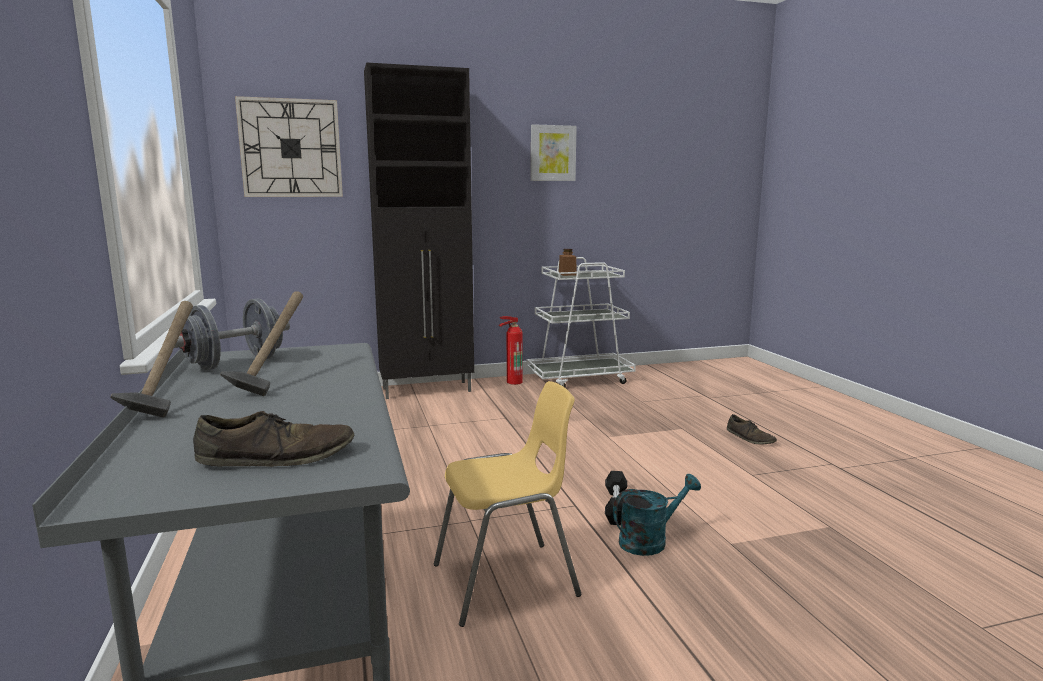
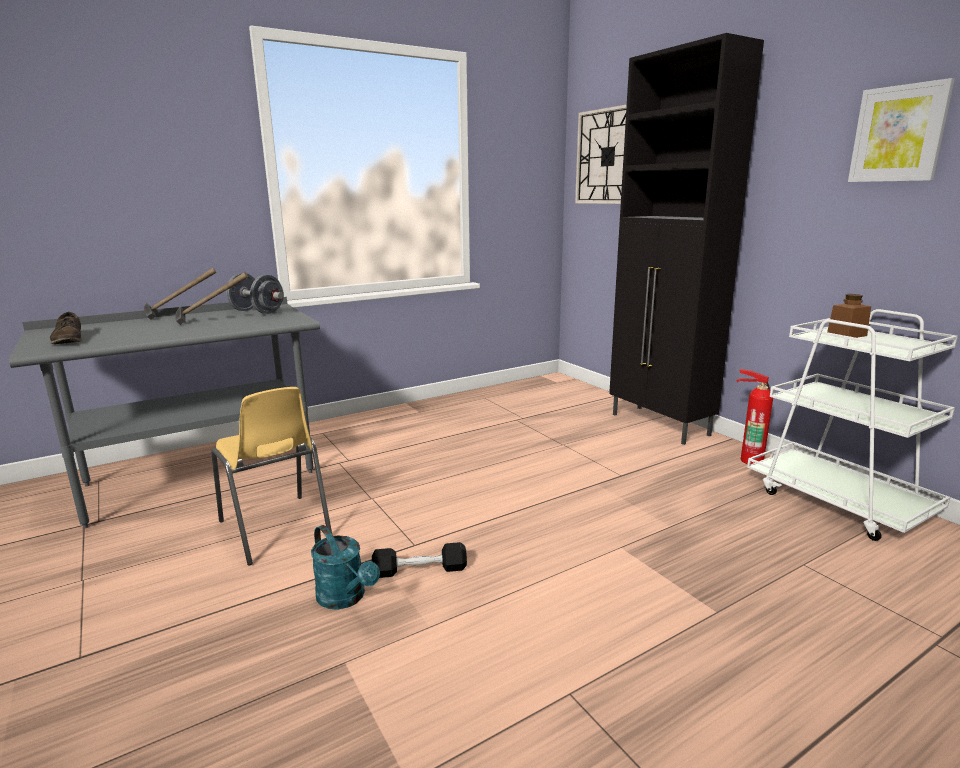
camera: 75 degrees right, 5 degrees up
brown shoe [727,414,777,444] -> none

